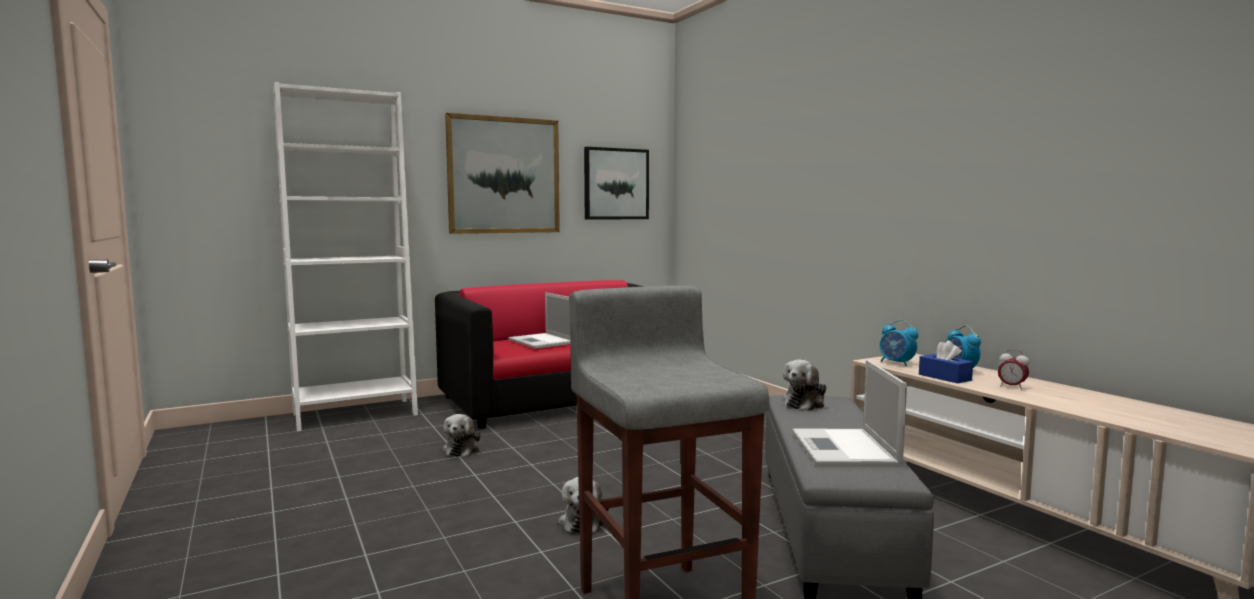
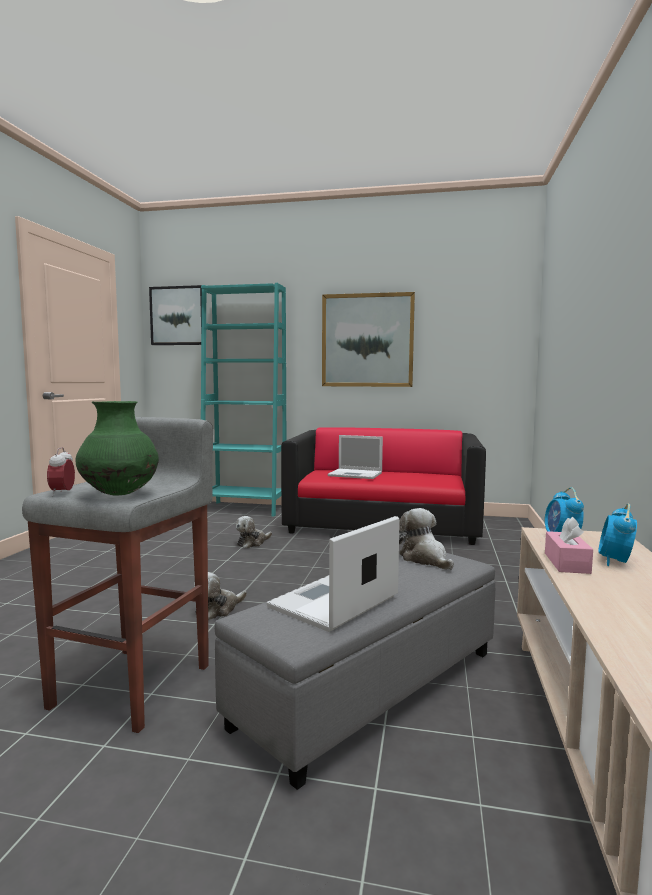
camera: 40 degrees right, 0 degrees up
white bookcase [273,82,418,431] -> turquoise bookcase [201,283,286,516]
laptop [508,292,571,349] -> laptop turned 75 degrees counterclockwise [328,435,383,479]
picture [584,147,649,220] -> picture moved to [149,285,202,345]
plush toy [783,360,827,411] -> plush toy turned 75 degrees clockwise [399,508,454,570]
blue tissue box [919,340,973,384] -> pink tissue box [545,517,593,574]
alarm clock [998,349,1029,390] -> alarm clock moved to [47,447,75,497]
none -> green vase [76,401,159,495]

